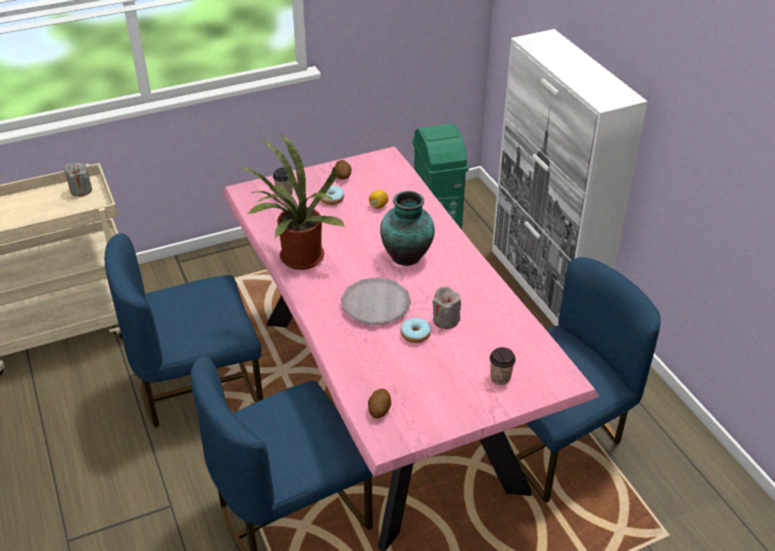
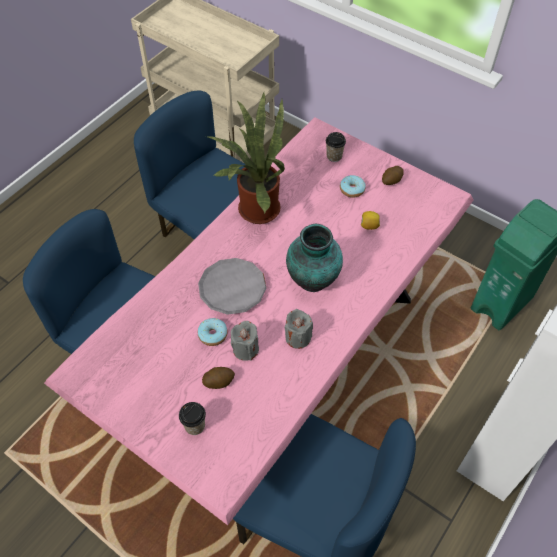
camera: 60 degrees right, 15 degrees up
grey candle [65,163,92,197] -> grey candle moved to [285,309,313,349]
potato [368,389,391,418] -> potato moved to [202,367,235,389]

